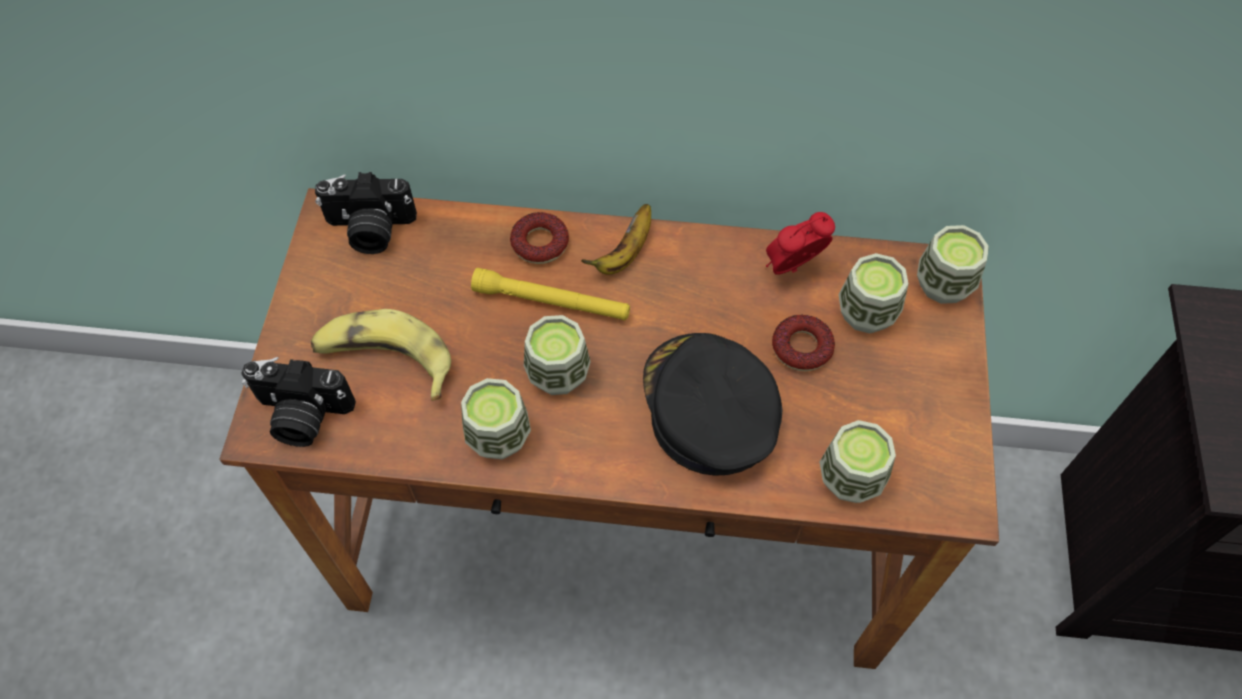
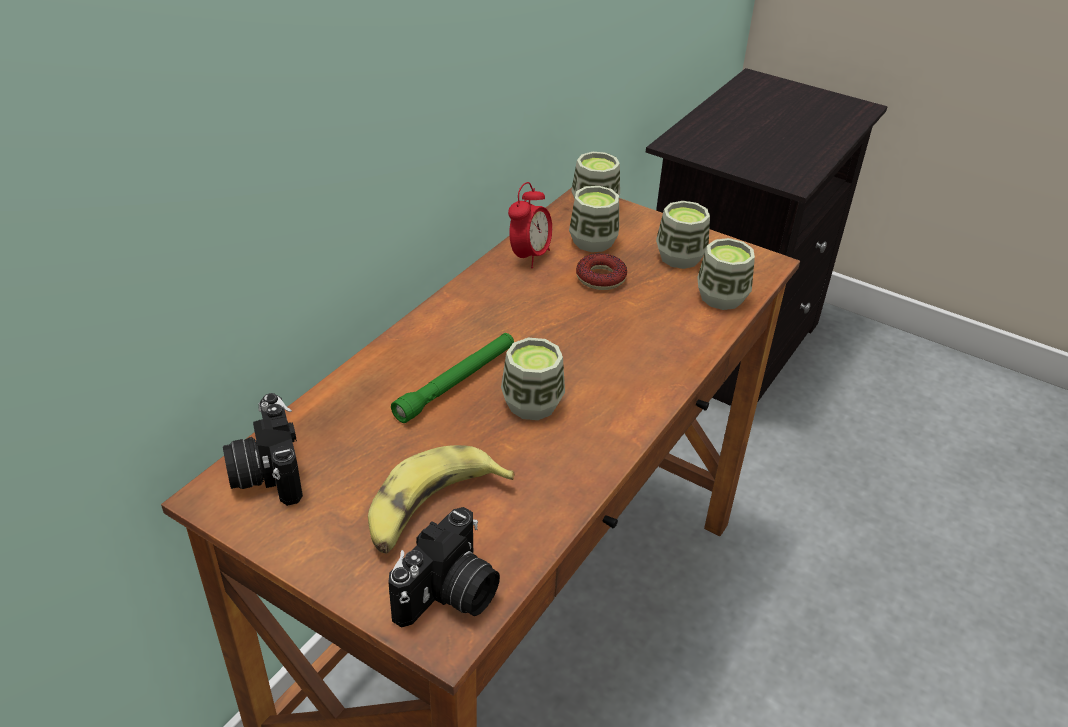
camera: 65 degrees left, 20 degrees down
camera [315,172,417,254] -> camera turned 135 degrees clockwise [223,393,303,506]
cup [461,378,531,459] -> cup moved to [656,201,710,269]
yellow flashlight [471,268,630,320] -> green flashlight [391,333,514,423]
donut [510,212,569,264] -> none
banana [581,204,651,275] -> none
black cap [643,333,782,476] -> none
alarm clock [766,212,835,275] -> alarm clock turned 150 degrees counterclockwise [508,182,552,268]

